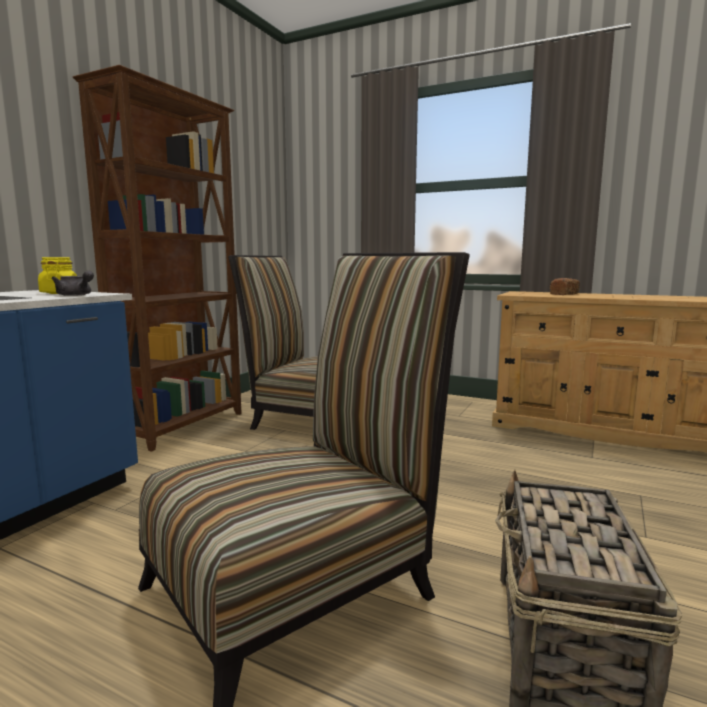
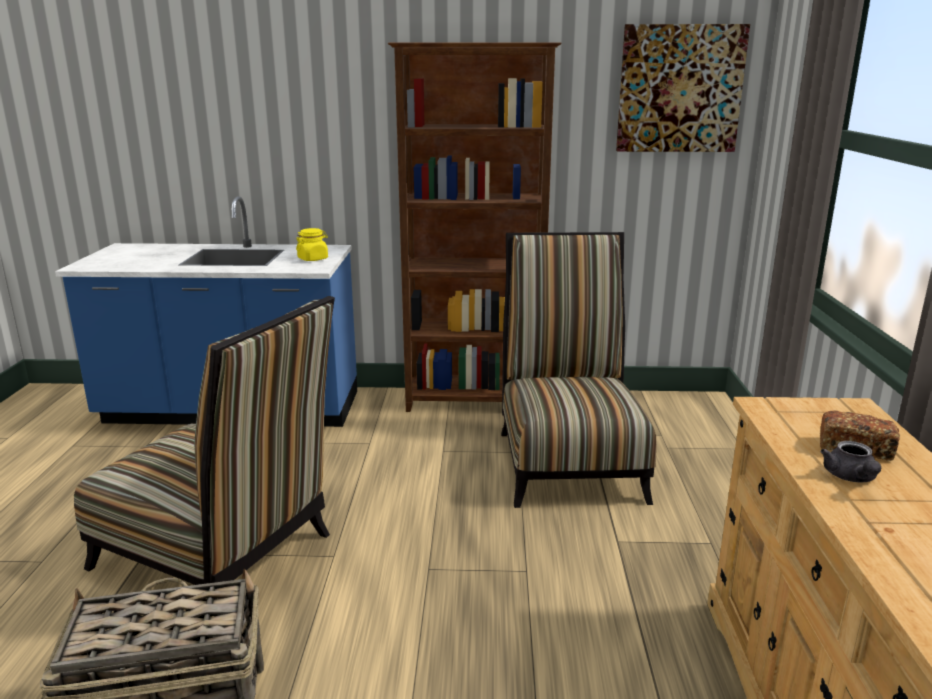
camera: 65 degrees right, 10 degrees up
grey teapot [51,270,94,296] -> grey teapot moved to [820,441,881,482]
none -> picture [616,24,750,152]

